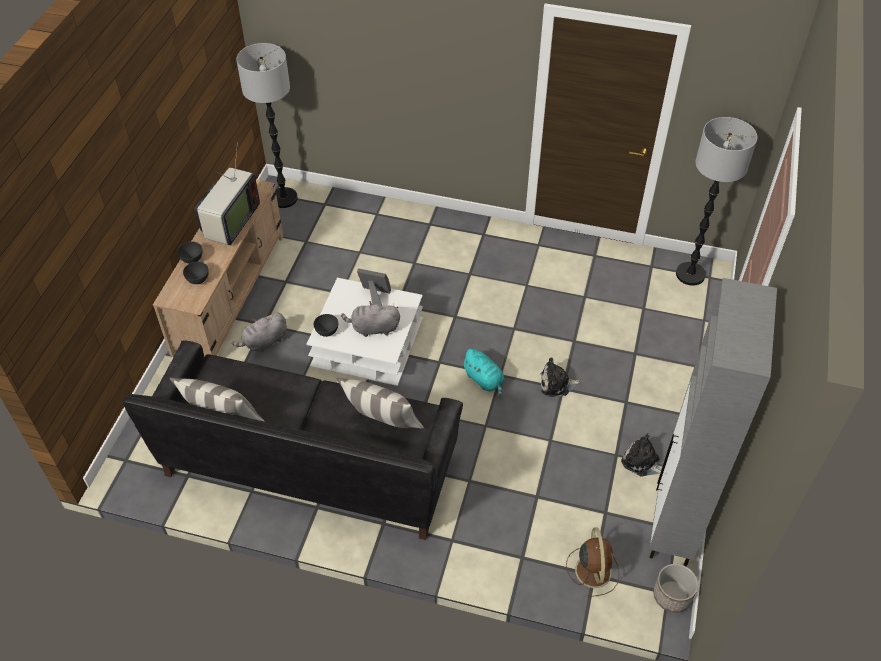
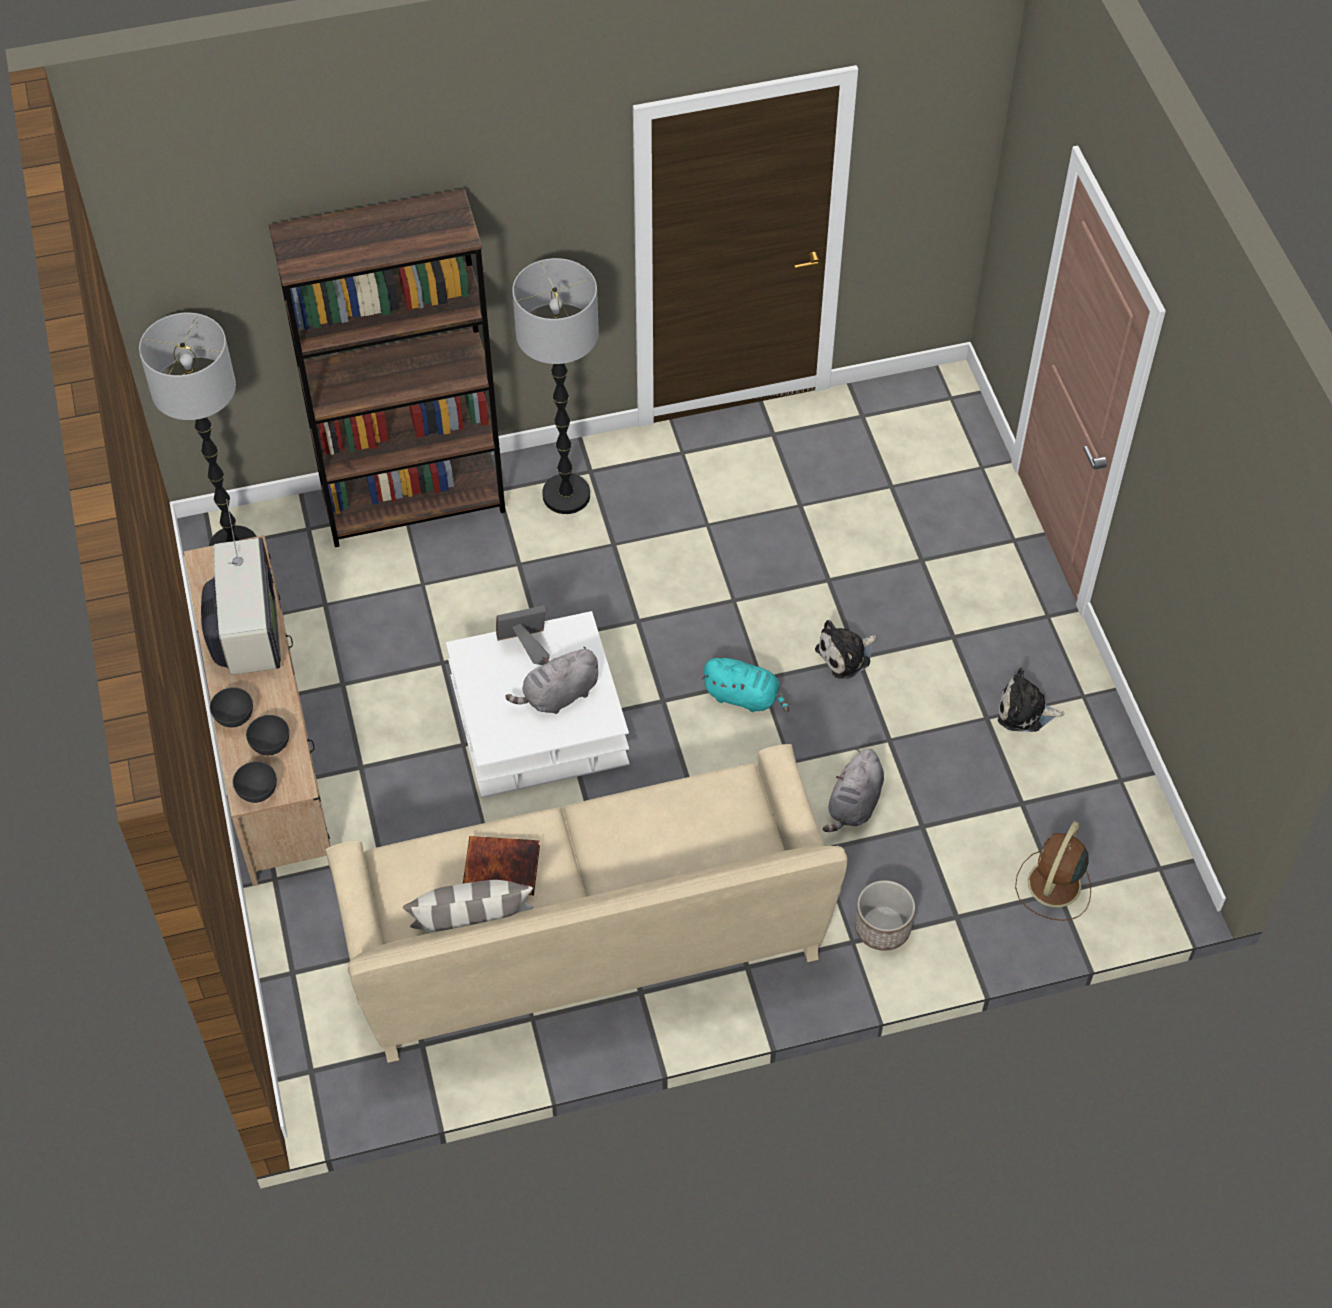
camera: 30 degrees left, 5 degrees up
black sofa [123,340,463,540] -> beige sofa [326,744,848,1063]
grey plush toy [232,312,287,352] -> grey plush toy moved to [823,748,884,832]
grey bowl [314,314,338,337] -> grey bowl moved to [233,761,277,803]
pillow [336,378,424,428] -> none
brown fan [566,527,619,598] -> brown fan turned 120 degrees counterclockwise [1015,821,1091,921]
grey cabinet [649,278,777,567] -> none
planter [653,564,698,613] -> planter moved to [855,880,915,951]
floor lamp [676,117,757,286] -> floor lamp moved to [512,258,599,514]
none -> brown bookcase [269,189,505,547]
none -> book [463,836,540,895]

